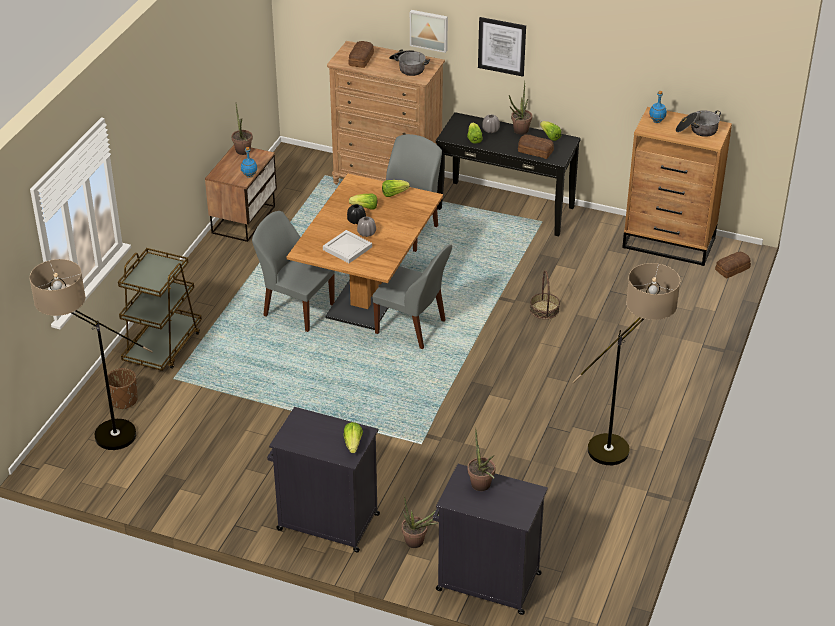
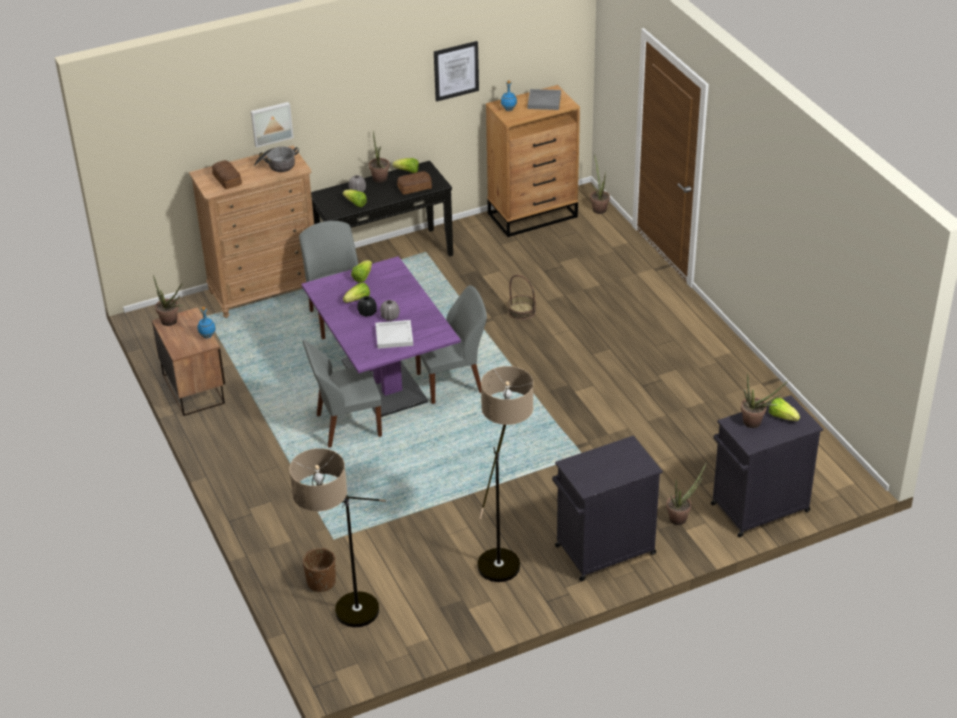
camera: 45 degrees left, 0 degrees up
brown cart [118,248,202,371] -> none
brown dining table [287,174,443,330] -> purple dining table [301,256,461,417]
lettuce [343,422,363,453] -> lettuce moved to [769,398,800,421]
picture [478,17,526,77] -> picture moved to [434,41,479,102]
floor lamp [573,263,680,465] -> floor lamp moved to [477,366,533,582]
cooking pot [676,110,721,137] -> grey tray [528,89,561,110]
bread [715,252,751,278] -> potted plant [590,154,610,214]

